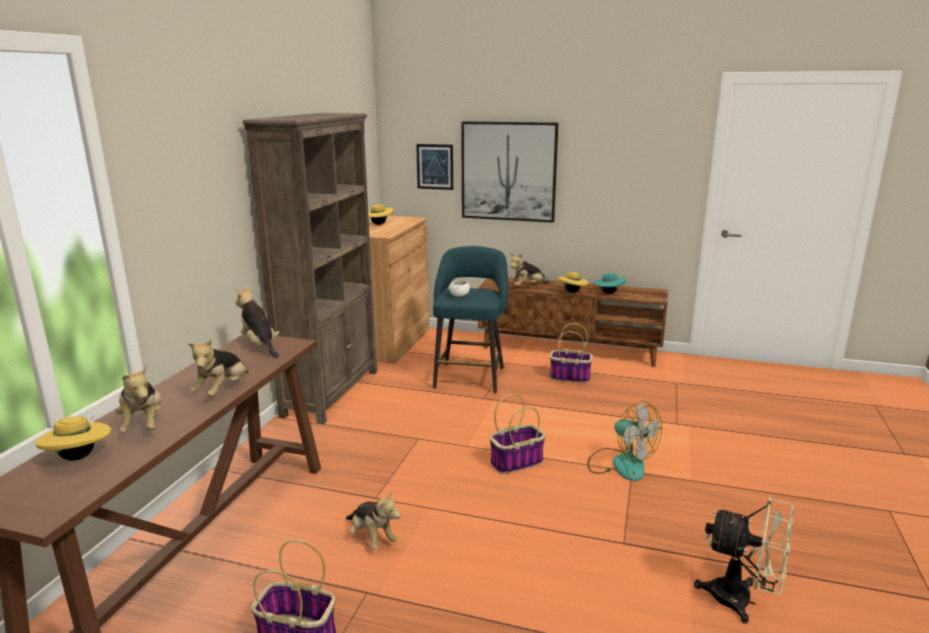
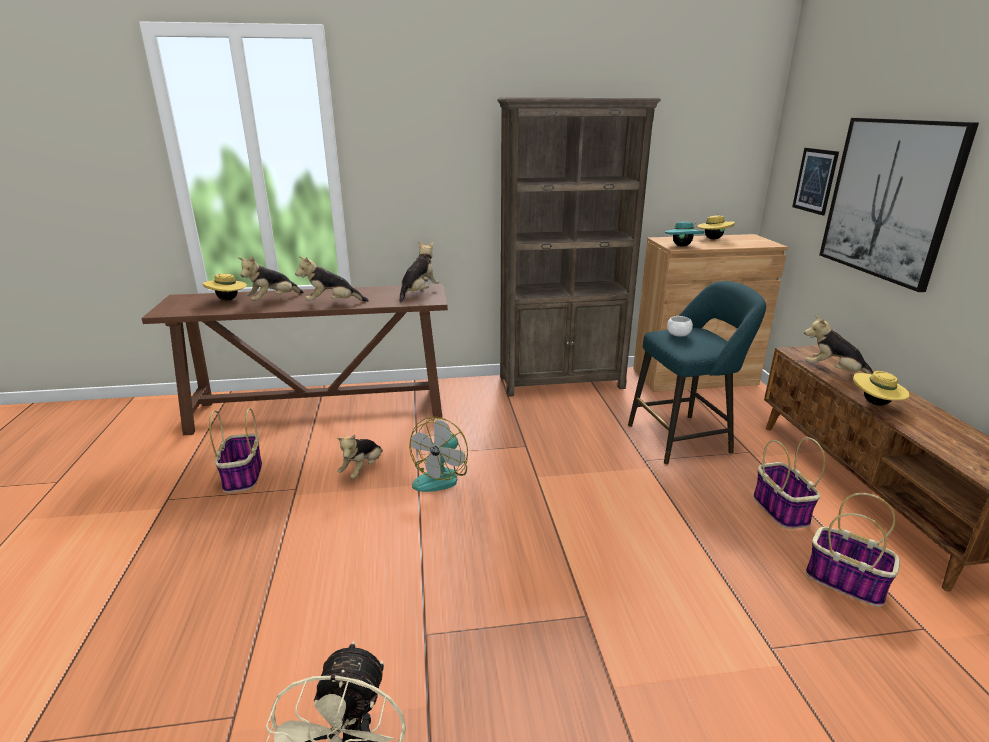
camera: 65 degrees right, 5 degrees up
basket [489,394,546,474] -> basket moved to [806,493,900,607]
fan [588,401,662,481] -> fan moved to [409,417,468,492]
turquoise hat [594,271,626,294] -> turquoise hat moved to [665,221,704,247]

